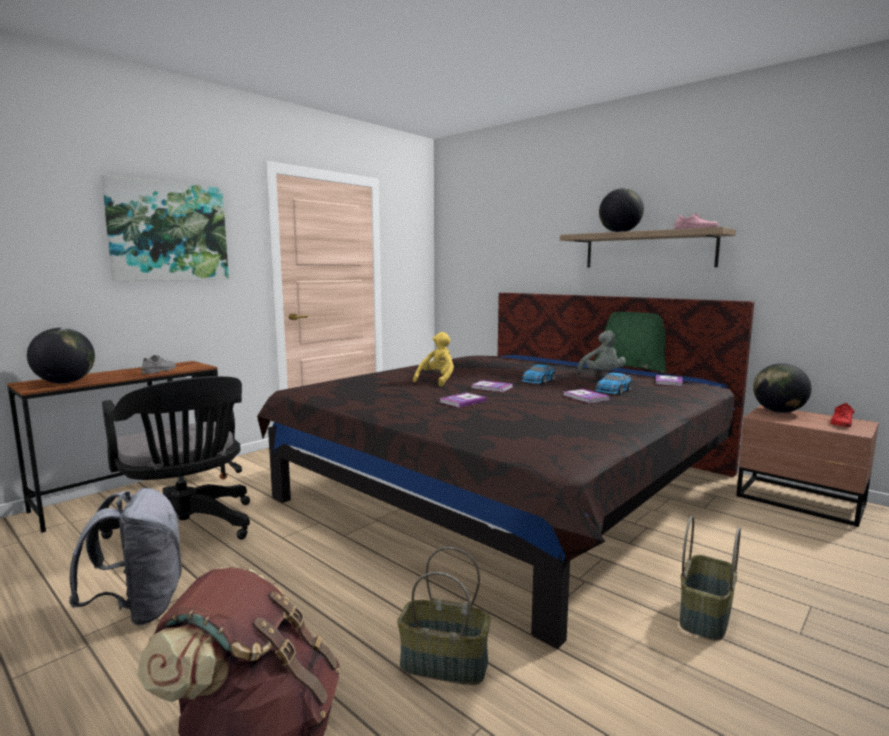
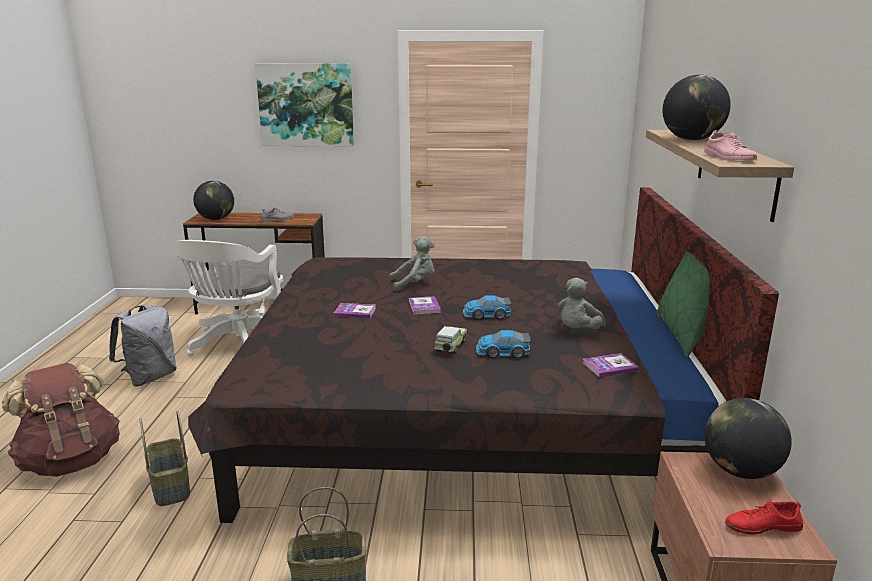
camera: 50 degrees right, 10 degrees up
black office chair [99,376,250,540] -> white office chair [174,240,283,356]
yellow plush toy [413,332,454,387] -> grey plush toy [389,236,435,291]
book [563,389,610,403] -> toy car [434,326,467,354]

